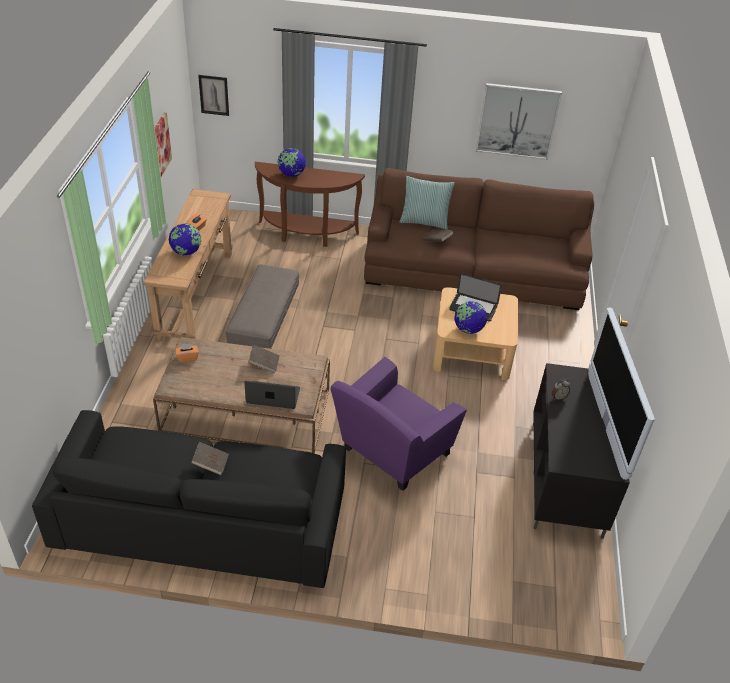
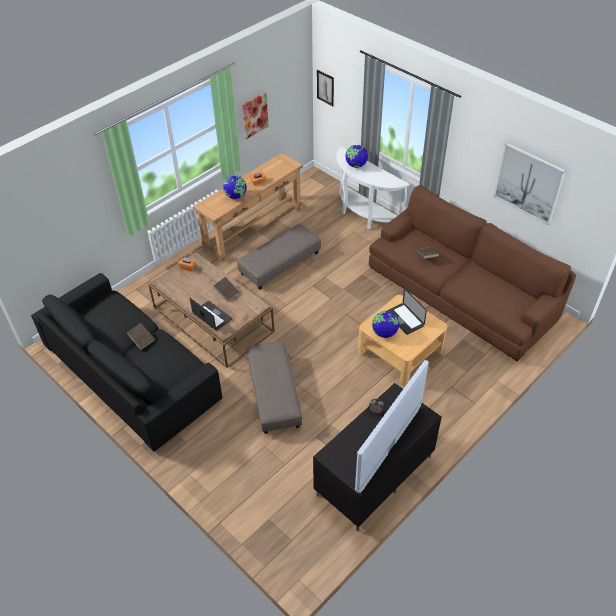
camera: 40 degrees right, 5 degrees up
brown console table [255,162,365,247] -> white console table [336,147,410,229]
purple armchair [331,357,467,491] -> grey ottoman [247,341,302,434]
pillow [400,176,455,230] -> none

